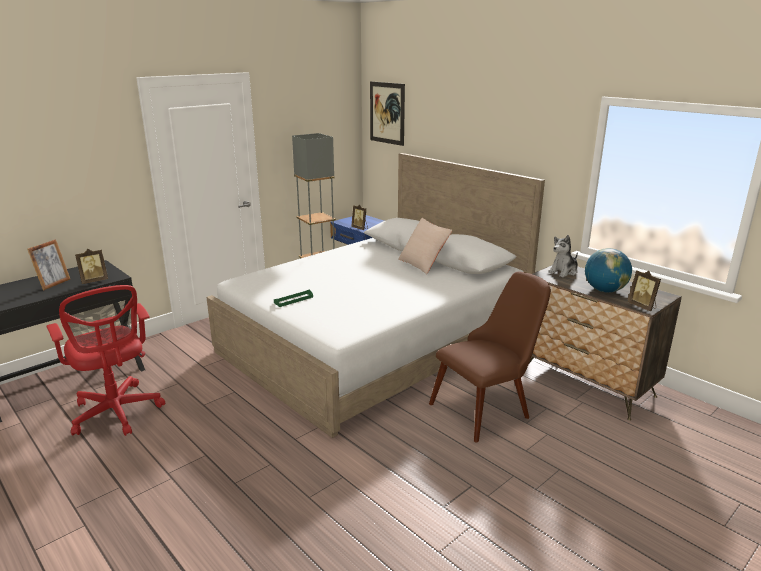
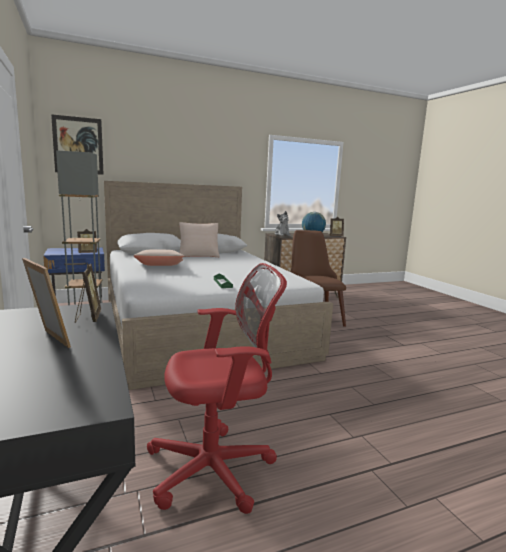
camera: 70 degrees left, 10 degrees down
none -> beige pillow [133,250,184,266]

